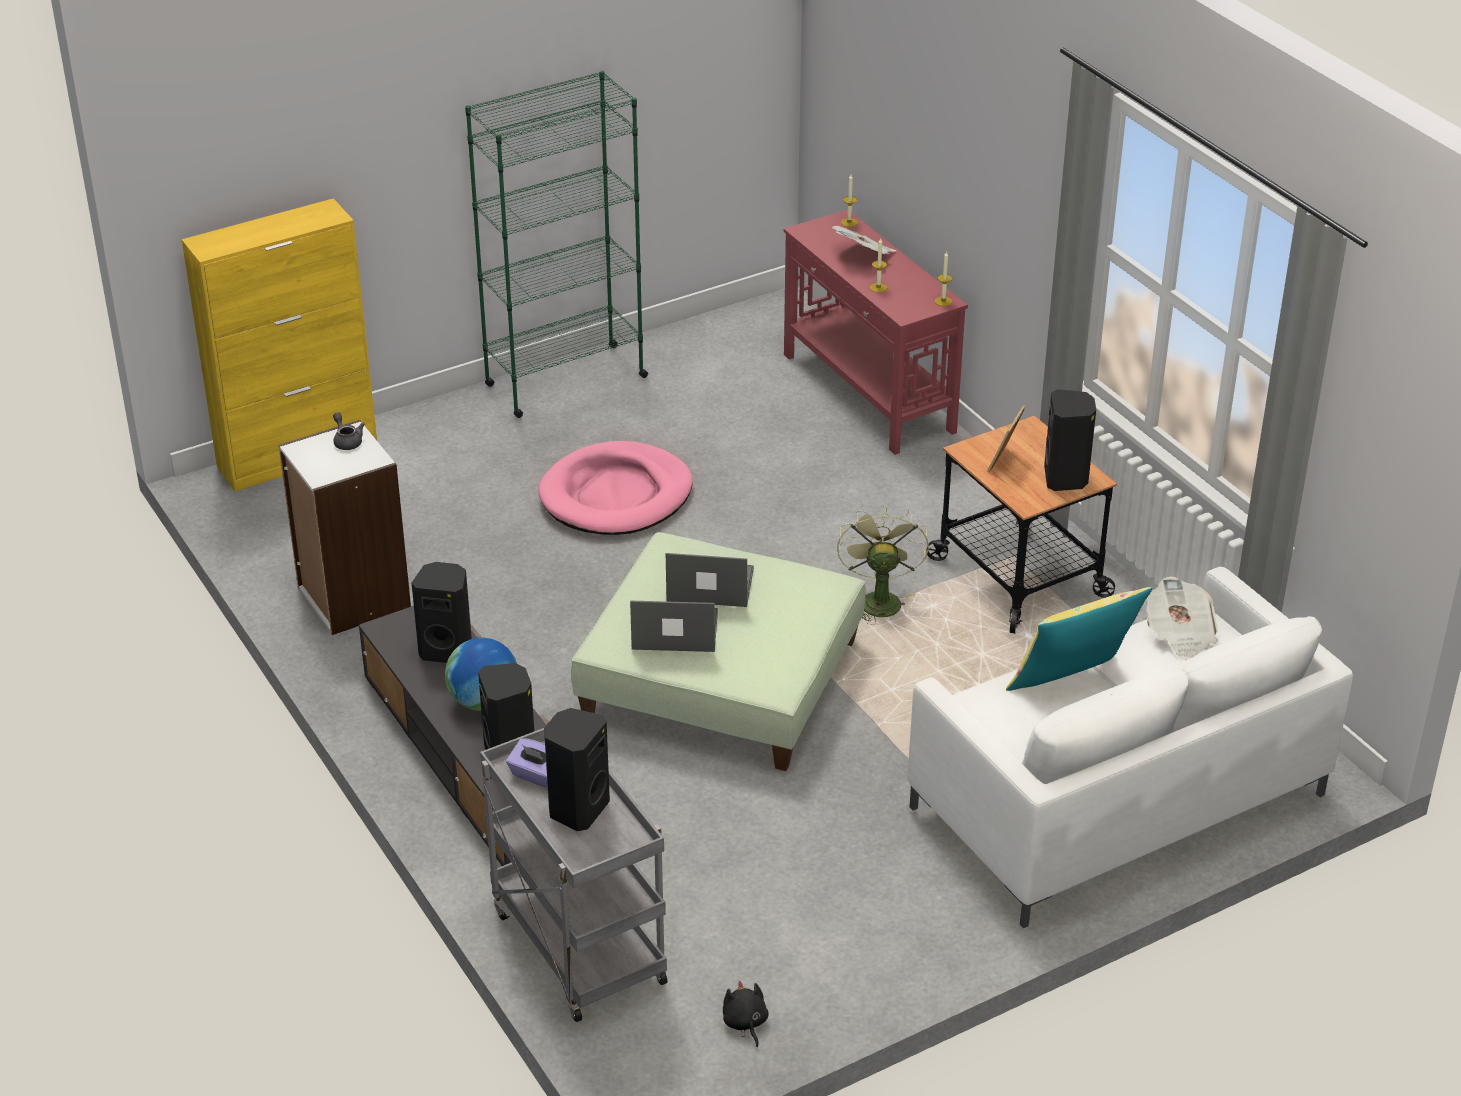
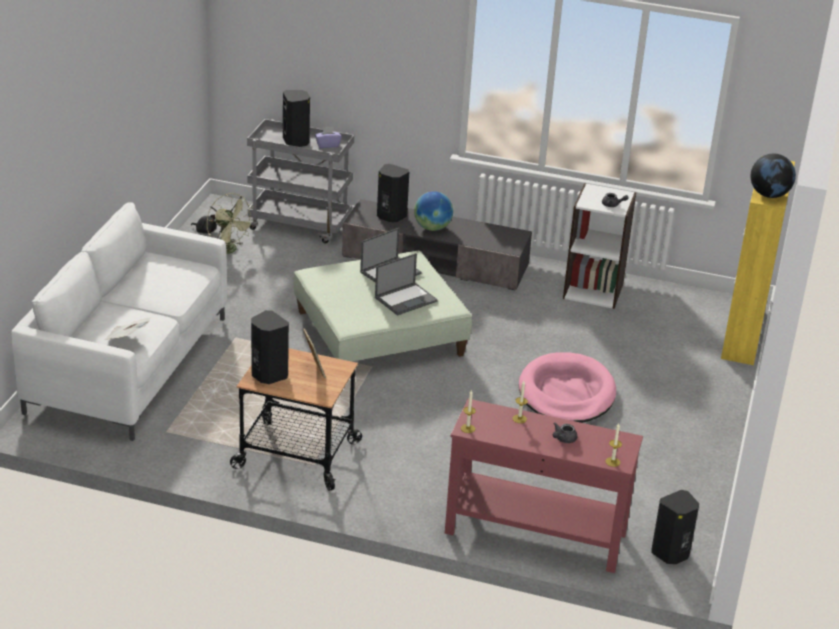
camera: 135 degrees right, 5 degrees down
black speaker [412,562,472,663] -> black speaker moved to [652,490,699,564]
green bookcase [465,70,648,418] -> none
newspaper [832,226,896,254] -> grey teapot [553,423,577,443]
green fan [837,505,929,625] -> green fan moved to [207,193,255,254]
yellow pillow [1006,587,1152,691] -> none
none -> globe [750,153,796,198]

